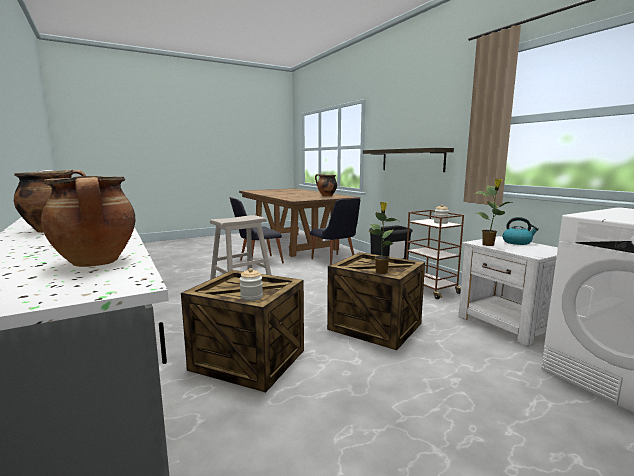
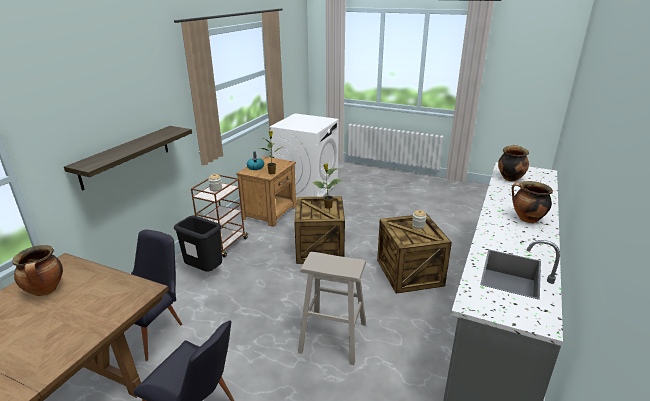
camera: 125 degrees left, 15 degrees up
white nightstand [459,236,558,347] -> brown nightstand [236,156,296,227]

